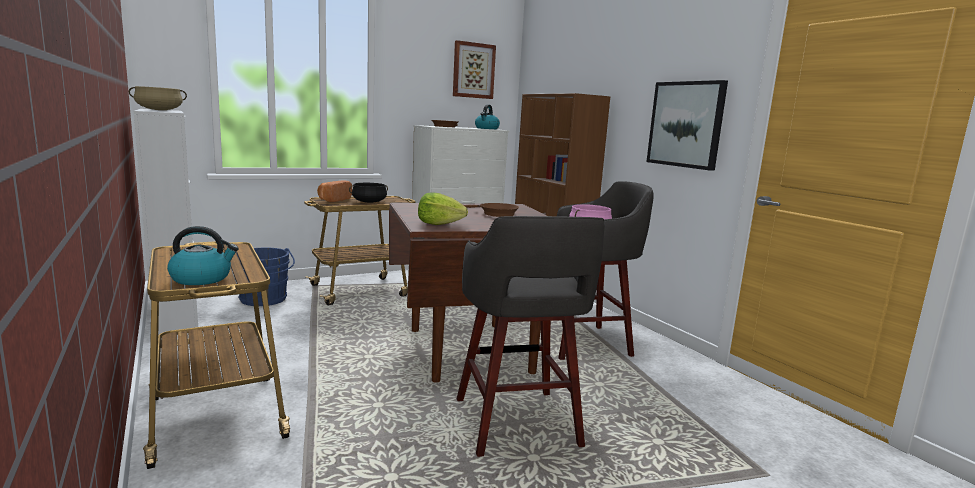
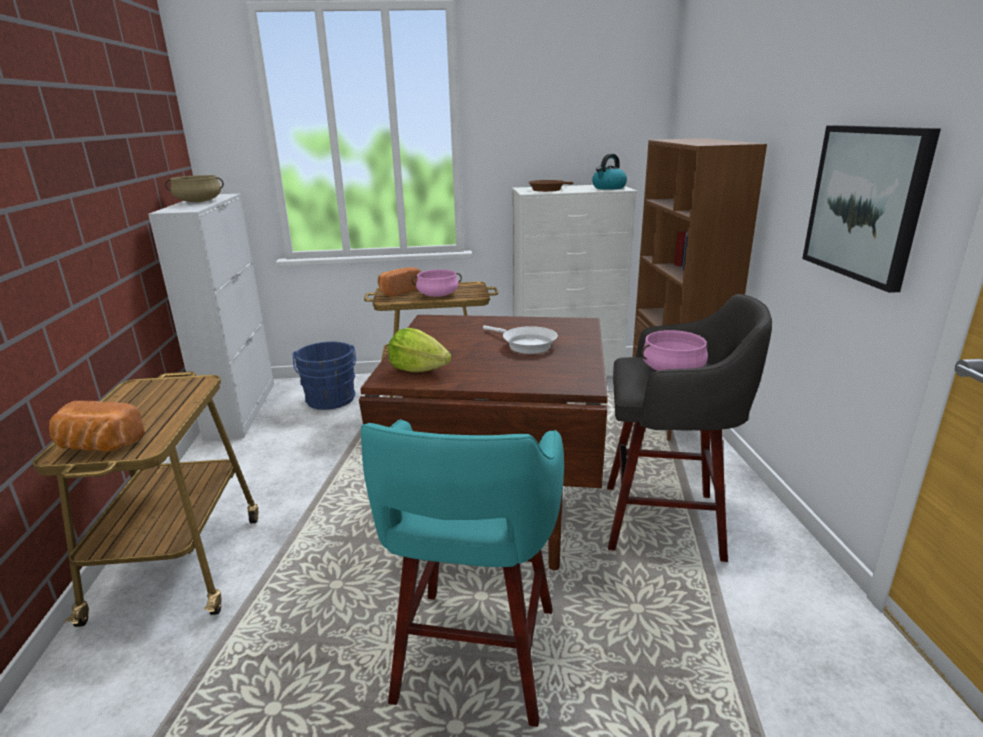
camera: 25 degrees right, 10 degrees up
kettle [167,226,239,285] -> bread [49,401,145,452]
black cooking pot [349,183,388,203] -> pink cooking pot [412,269,462,297]
picture [453,40,496,99] -> none
grey stool [457,216,605,457] -> turquoise stool [361,419,564,727]
brown frying pan [464,203,519,217] -> white frying pan [483,326,558,354]

